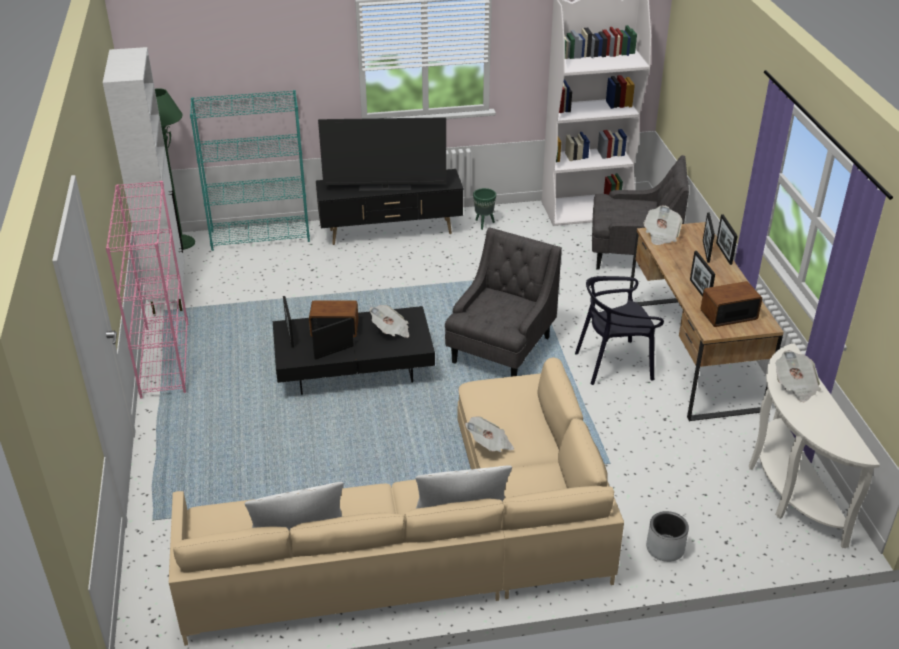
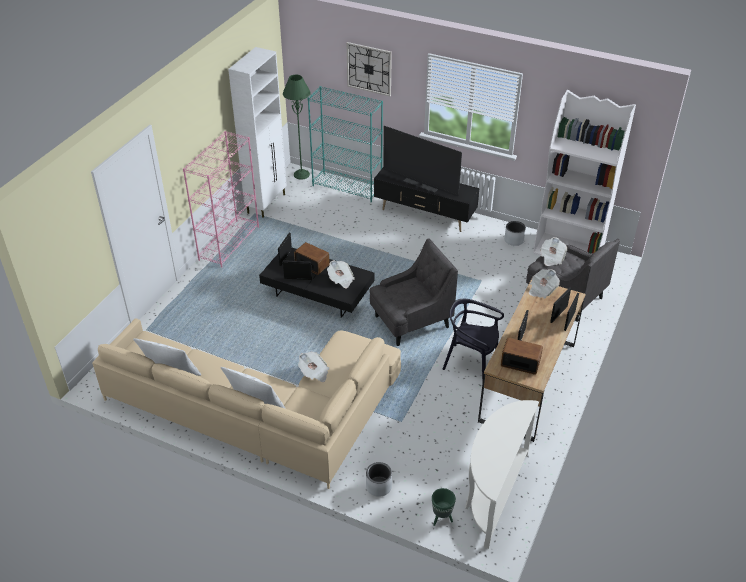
camera: 35 degrees right, 5 degrees up
green planter [473,188,496,230] -> green planter moved to [432,488,456,526]
newspaper [775,350,821,403] -> newspaper moved to [540,237,567,266]
none -> wall clock [346,42,392,96]
none -> grey planter [504,221,526,246]

